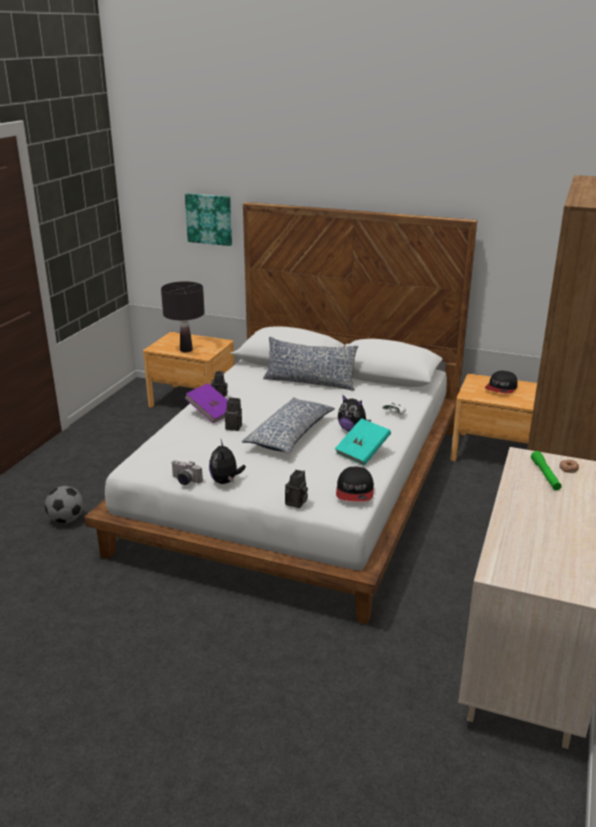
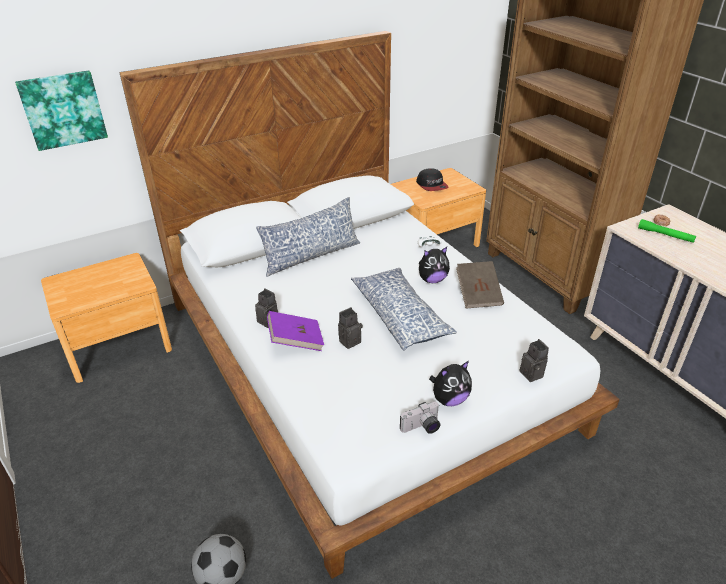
camera: 50 degrees left, 10 degrees up
black table lamp [161,281,205,352] -> none
plush toy [209,440,246,484] -> plush toy turned 60 degrees counterclockwise [429,361,472,406]
turquoise book [335,418,391,465] -> brown book [456,261,504,309]
cap [336,466,374,502] -> none

